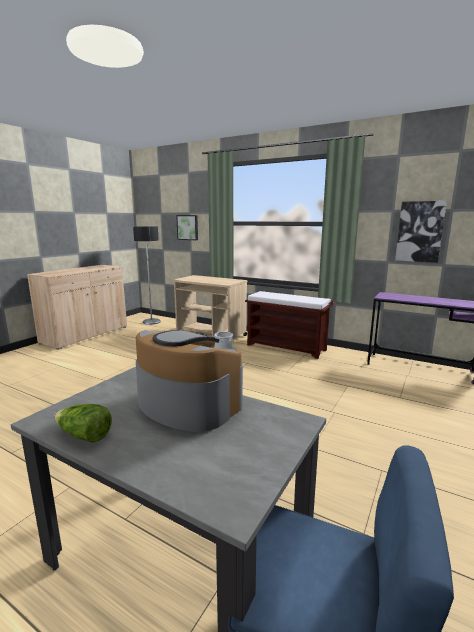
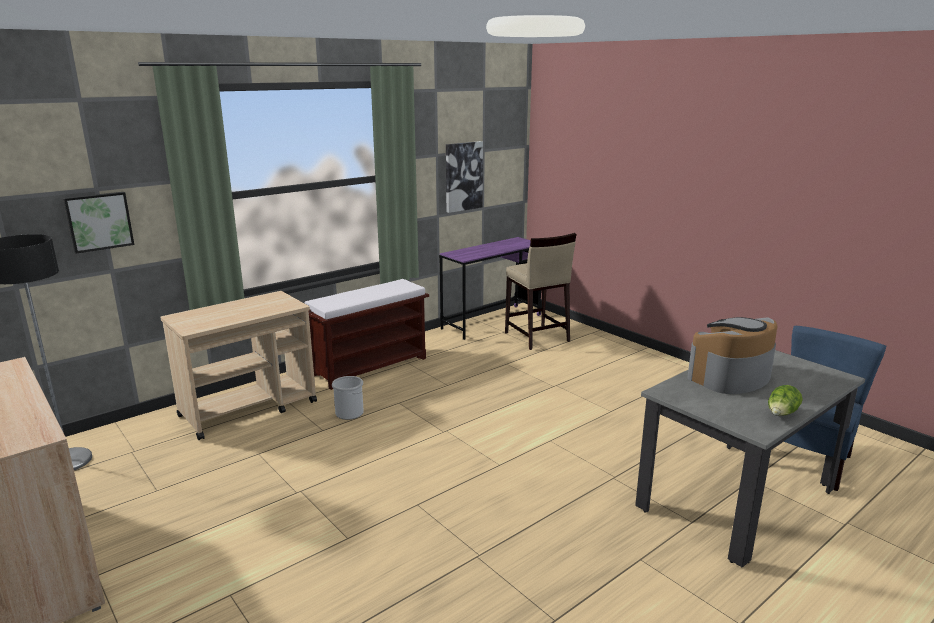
camera: 70 degrees left, 5 degrees up
none -> beige stool [505,233,577,350]

